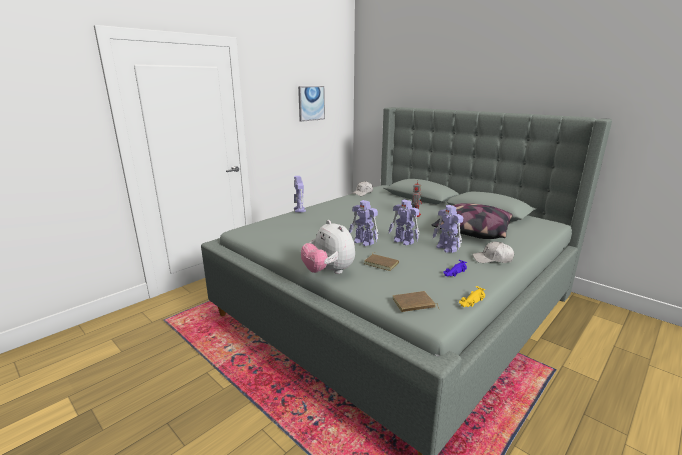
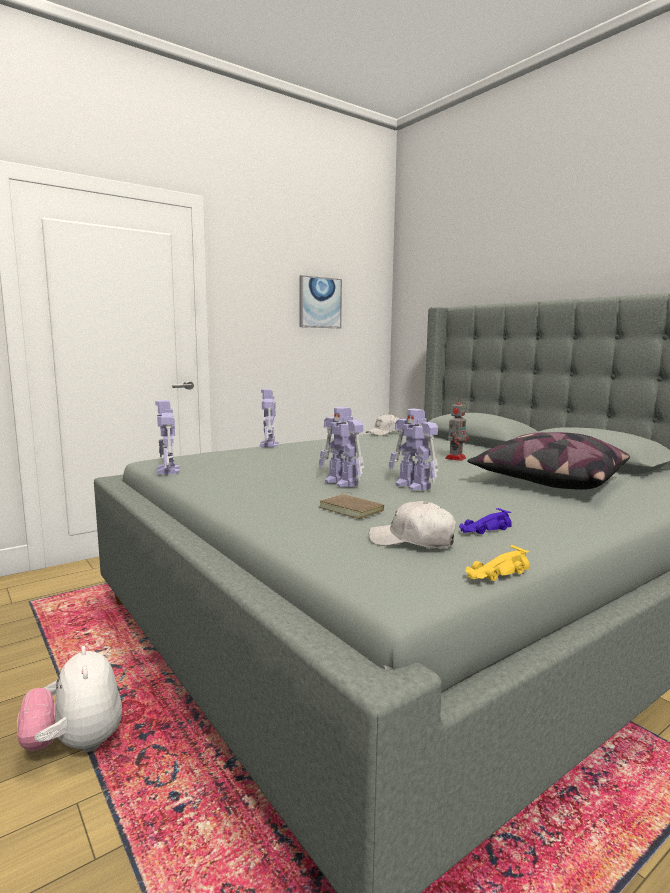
camera: 10 degrees right, 10 degrees down
plush toy [301,220,355,274] -> plush toy moved to [17,646,122,753]
brown book [393,291,439,312] -> none
toy robot [433,205,463,253] -> toy robot moved to [155,400,180,475]
white cap [472,241,514,263] -> white cap moved to [369,501,456,548]

